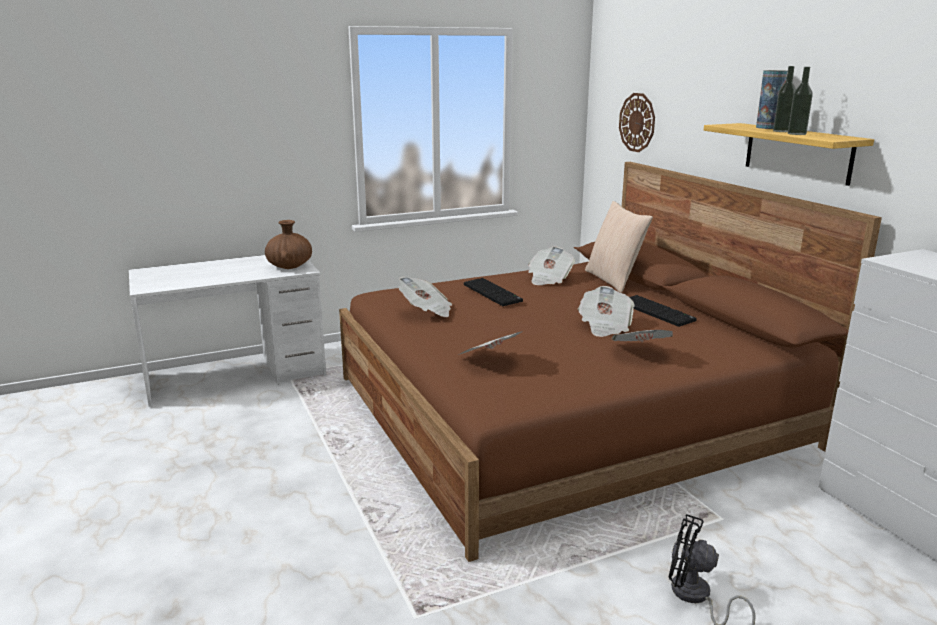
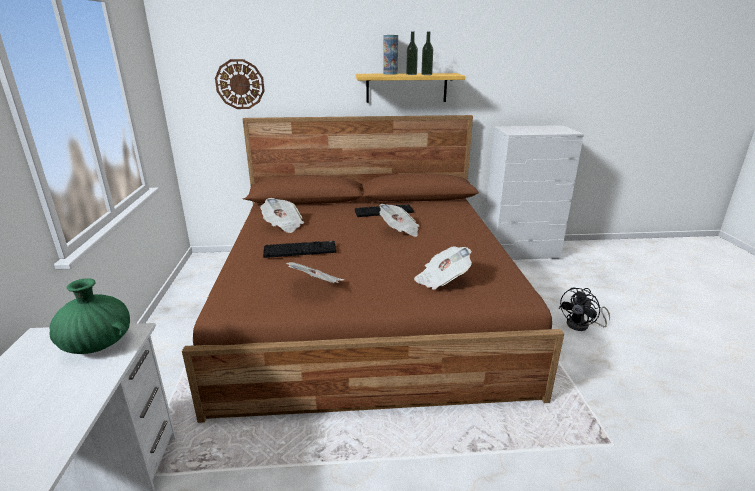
camera: 70 degrees left, 5 degrees up
brown vase [265,220,312,269] -> green vase [50,278,130,354]
beige pillow [585,201,653,293] -> none
newspaper [612,330,673,342] -> none

